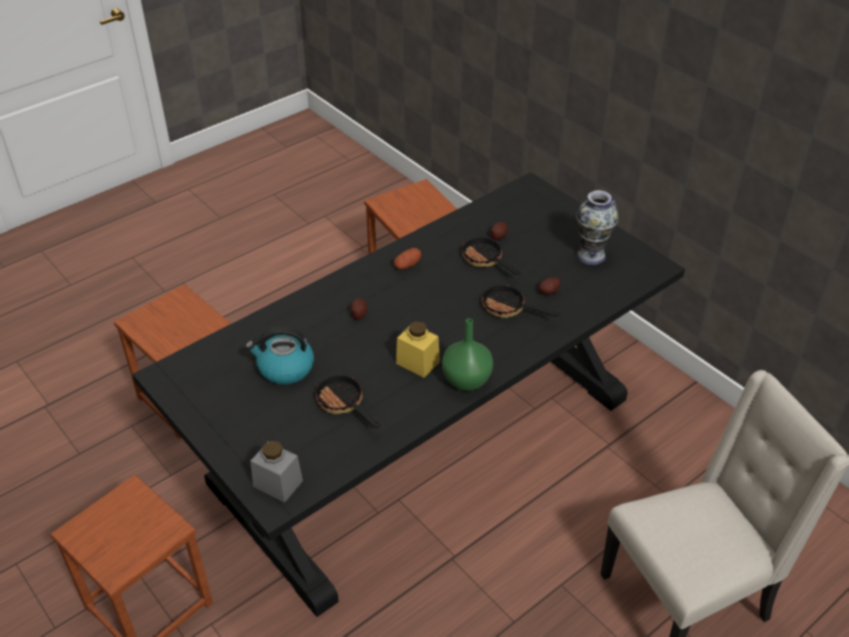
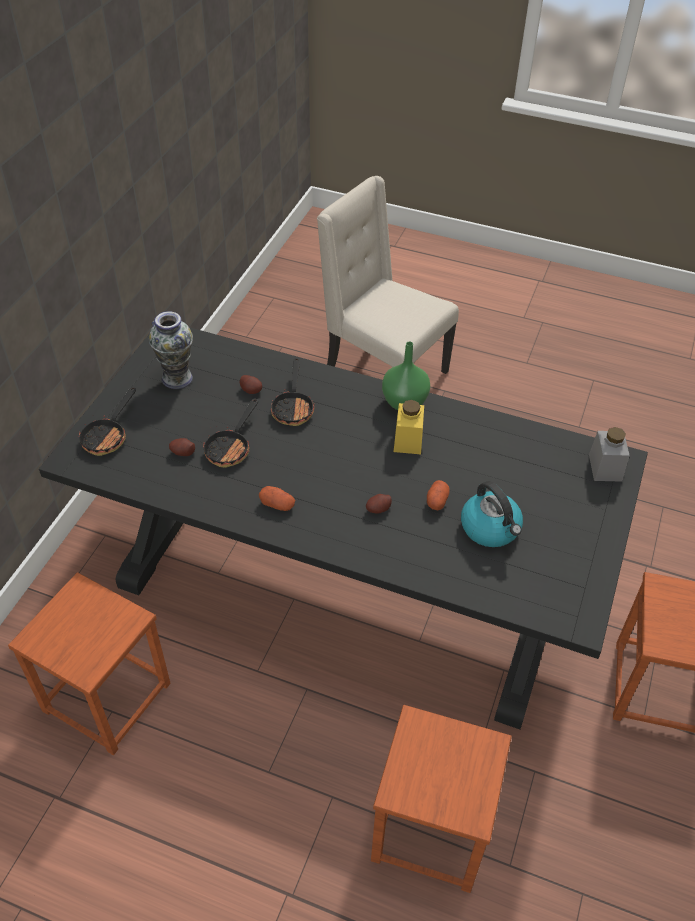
camera: 120 degrees left, 5 degrees up
frying pan [313,375,380,428] -> frying pan moved to [78,387,136,456]
none -> potato [427,480,450,510]

